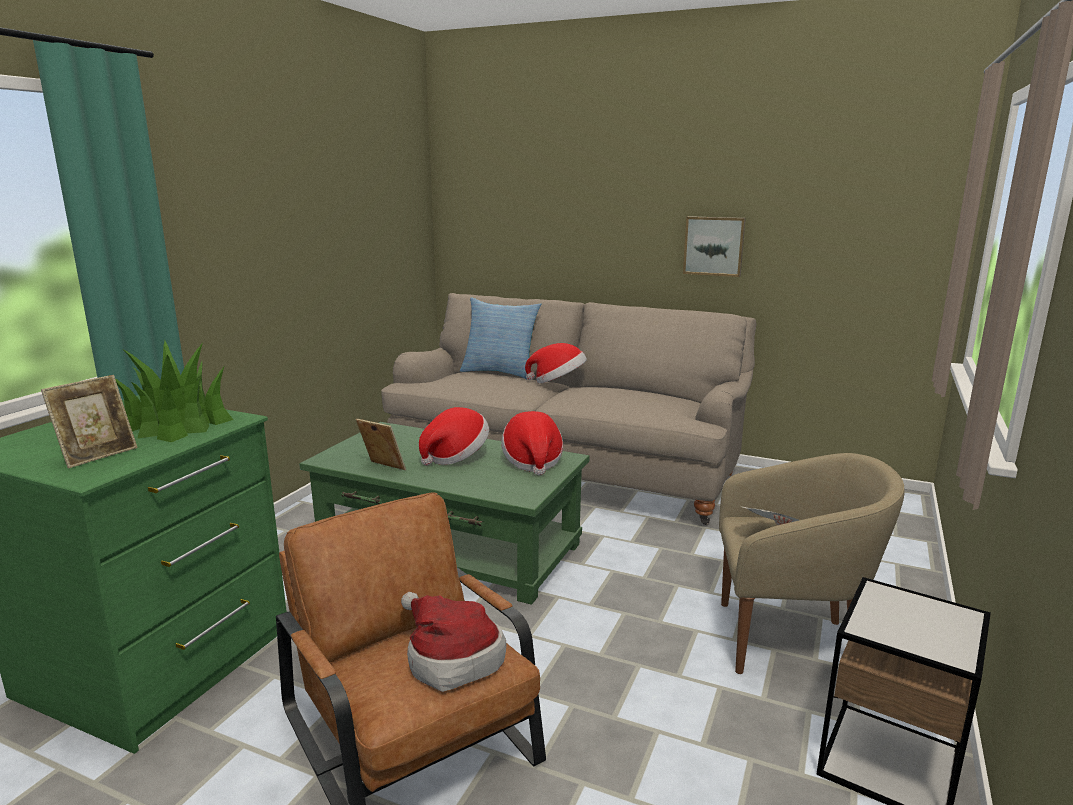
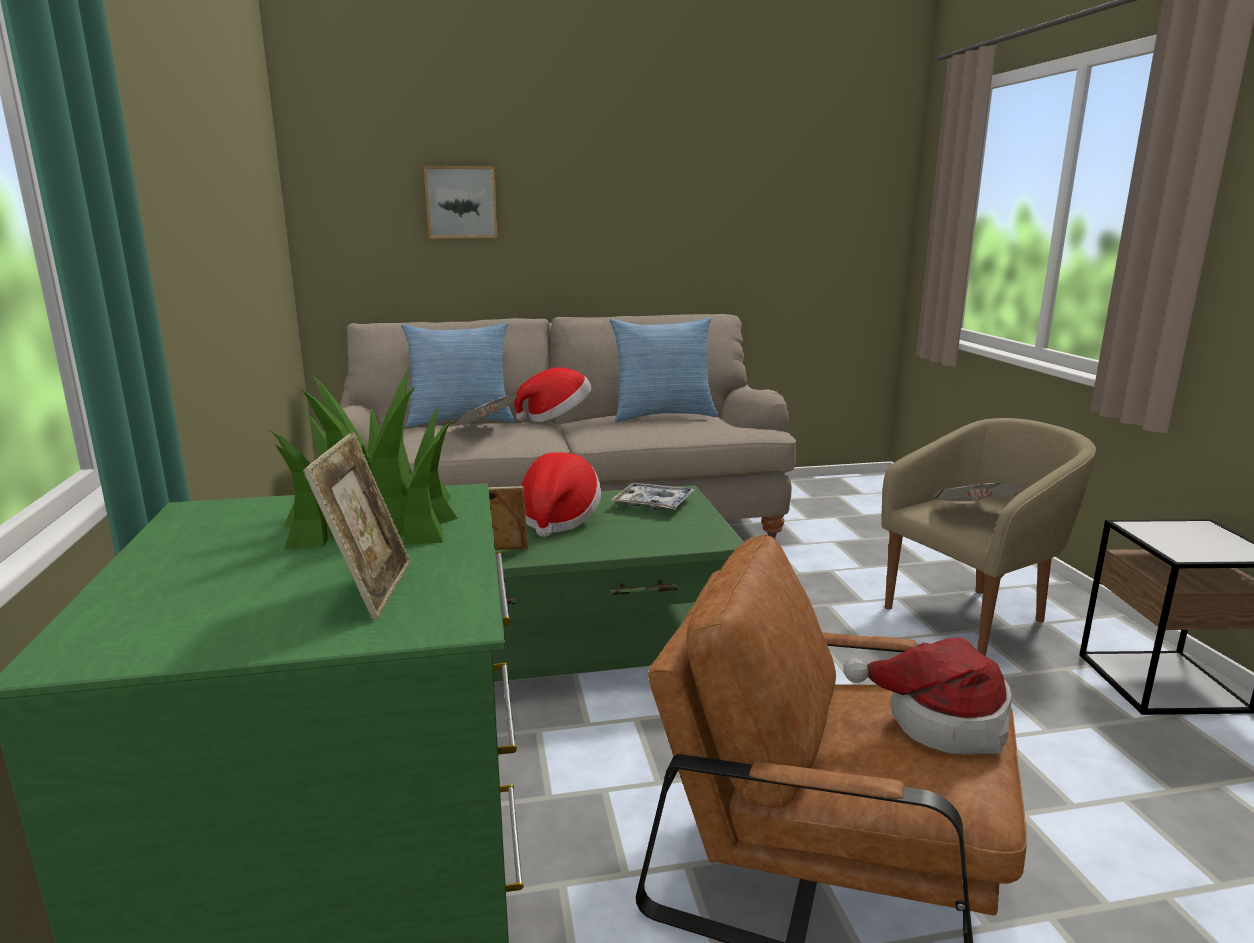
camera: 35 degrees left, 0 degrees up
hat [501,411,563,475] -> tray [611,483,695,510]
picture [683,216,746,277] -> picture moved to [424,166,498,238]
none -> newspaper [449,394,518,427]
none -> pillow [610,317,719,422]

